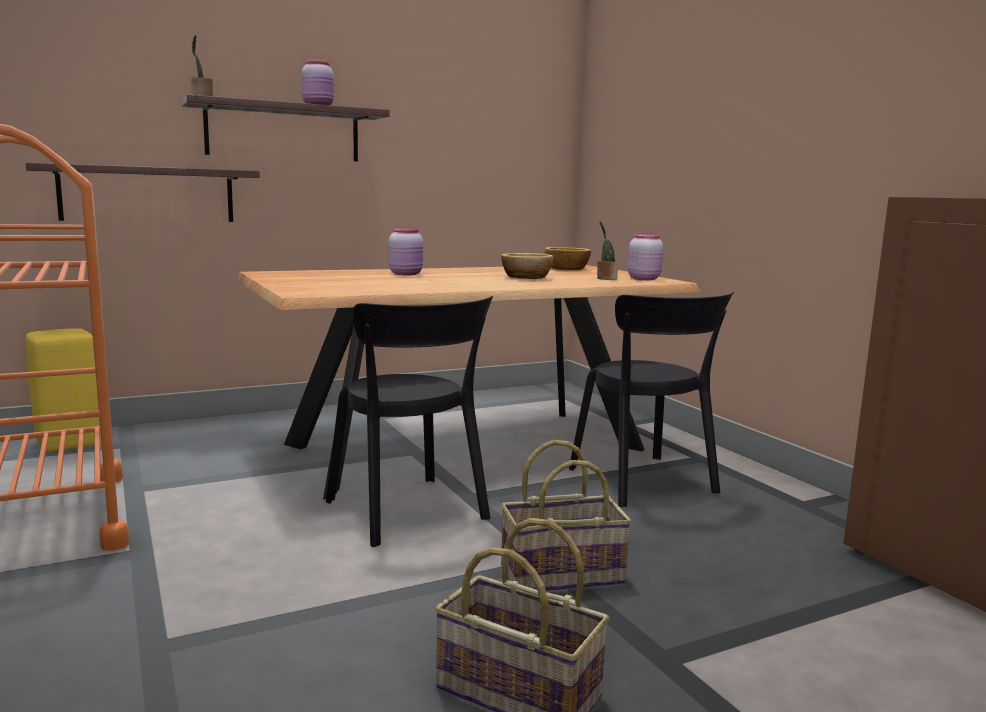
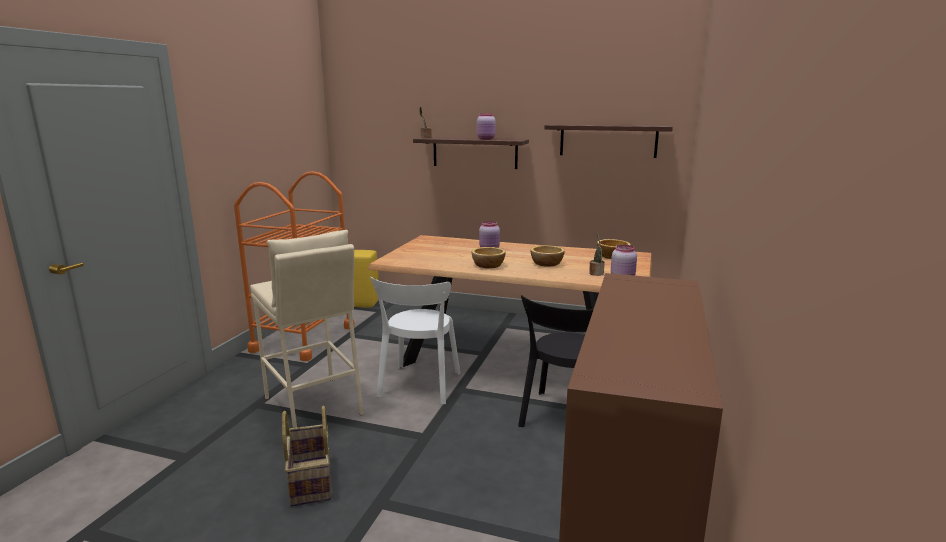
camera: 45 degrees right, 5 degrees up
shelf [26,162,260,222] -> shelf moved to [544,124,673,158]
black chair [326,296,493,547] -> white chair [370,277,460,405]
basket [501,440,632,591] -> none
none -> beige stool [250,230,364,428]
none -> bowl [472,247,506,268]

